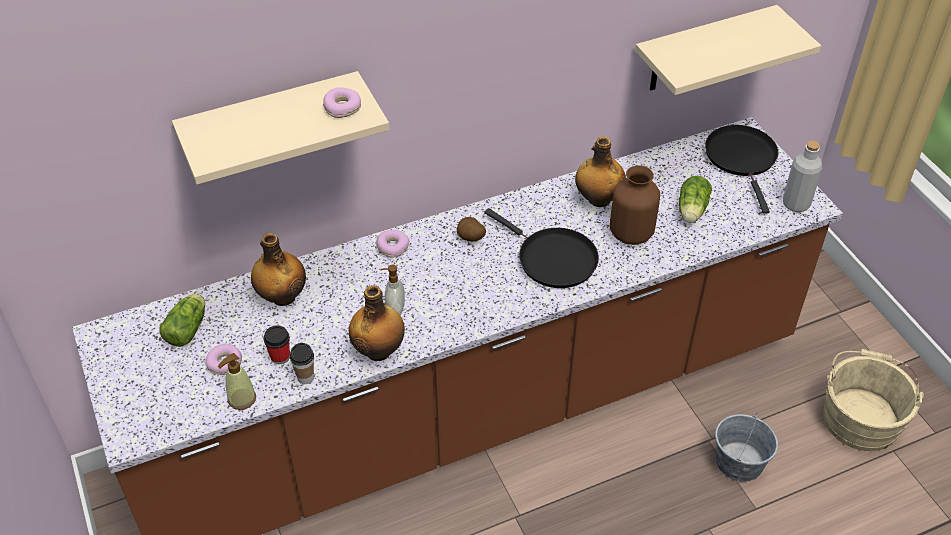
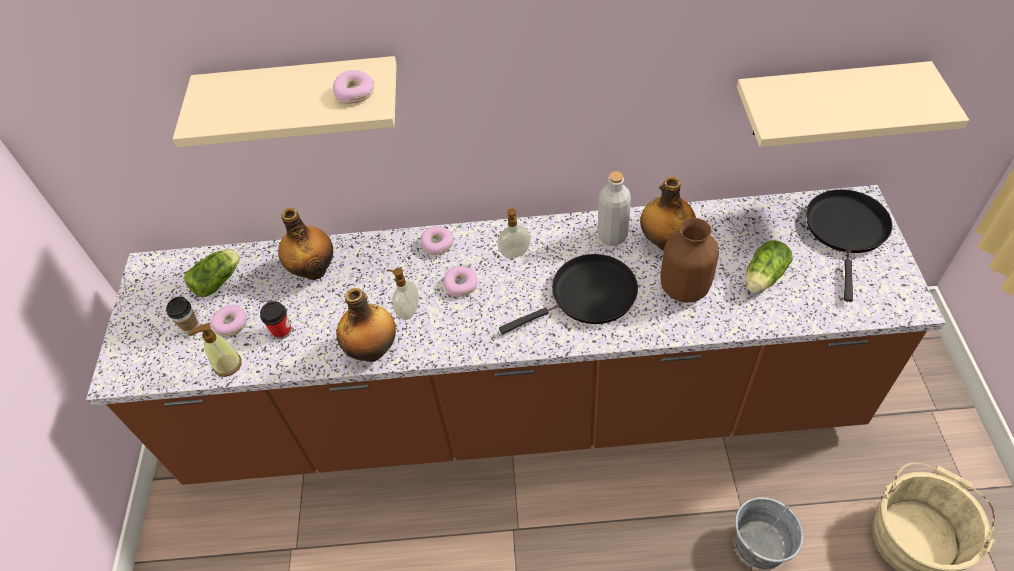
camera: 25 degrees right, 5 degrees up
cup [290,343,314,384] -> cup moved to [166,296,200,336]
potato [457,217,486,242] -> soap dispenser [498,208,531,259]
black frying pan [484,208,599,288] -> black frying pan turned 90 degrees counterclockwise [499,254,638,334]
grey bottle [783,141,822,212] -> grey bottle moved to [598,171,631,246]
none -> donut [443,266,478,297]

